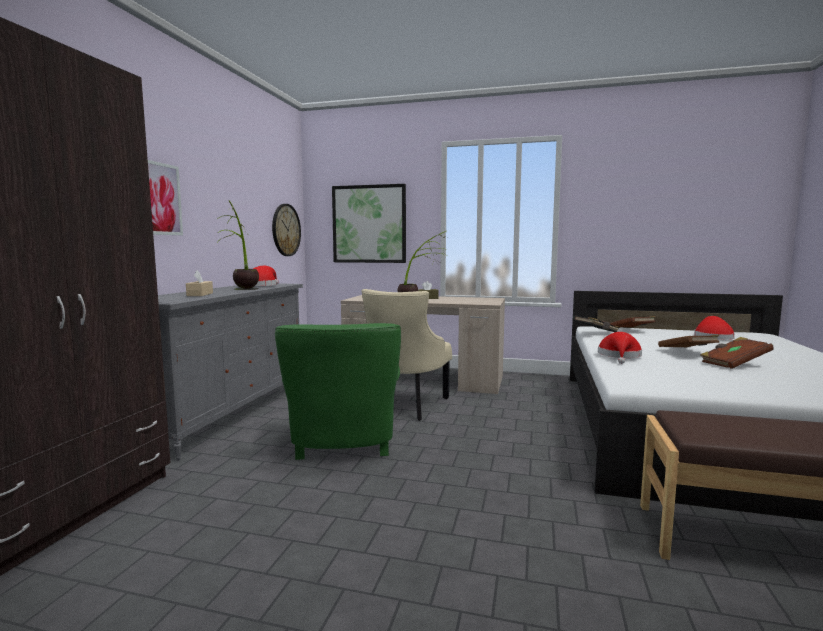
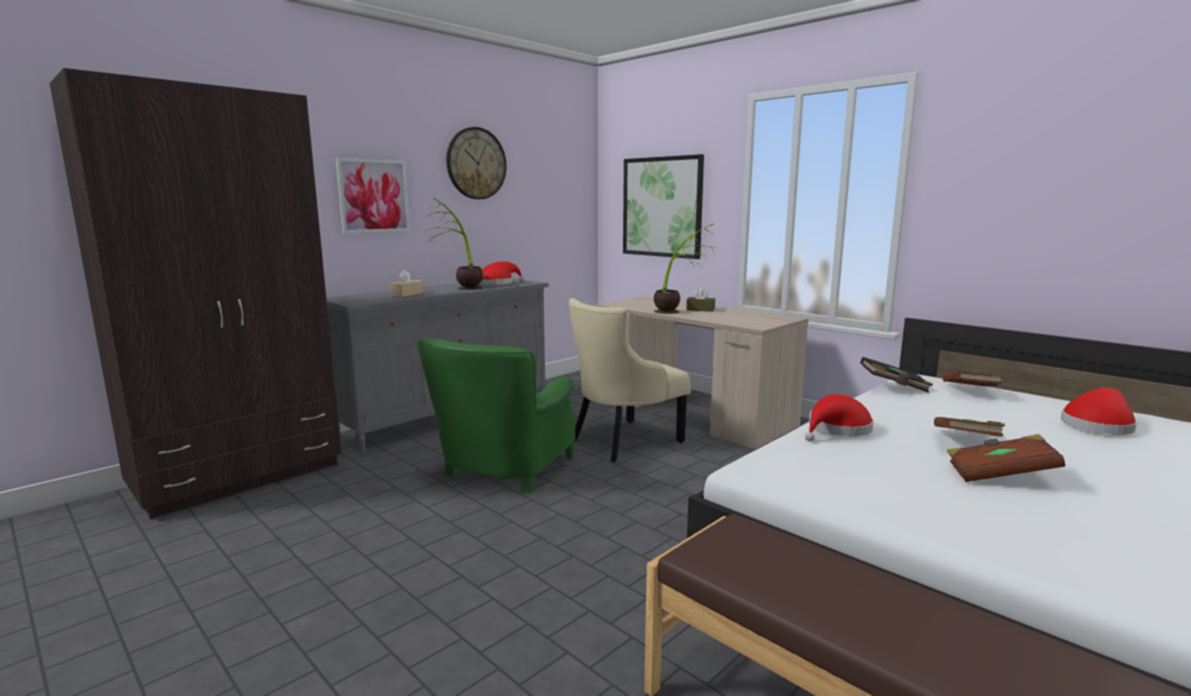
camera: 30 degrees right, 5 degrees up
wall clock [272,204,301,256] -> wall clock moved to [446,127,507,199]

